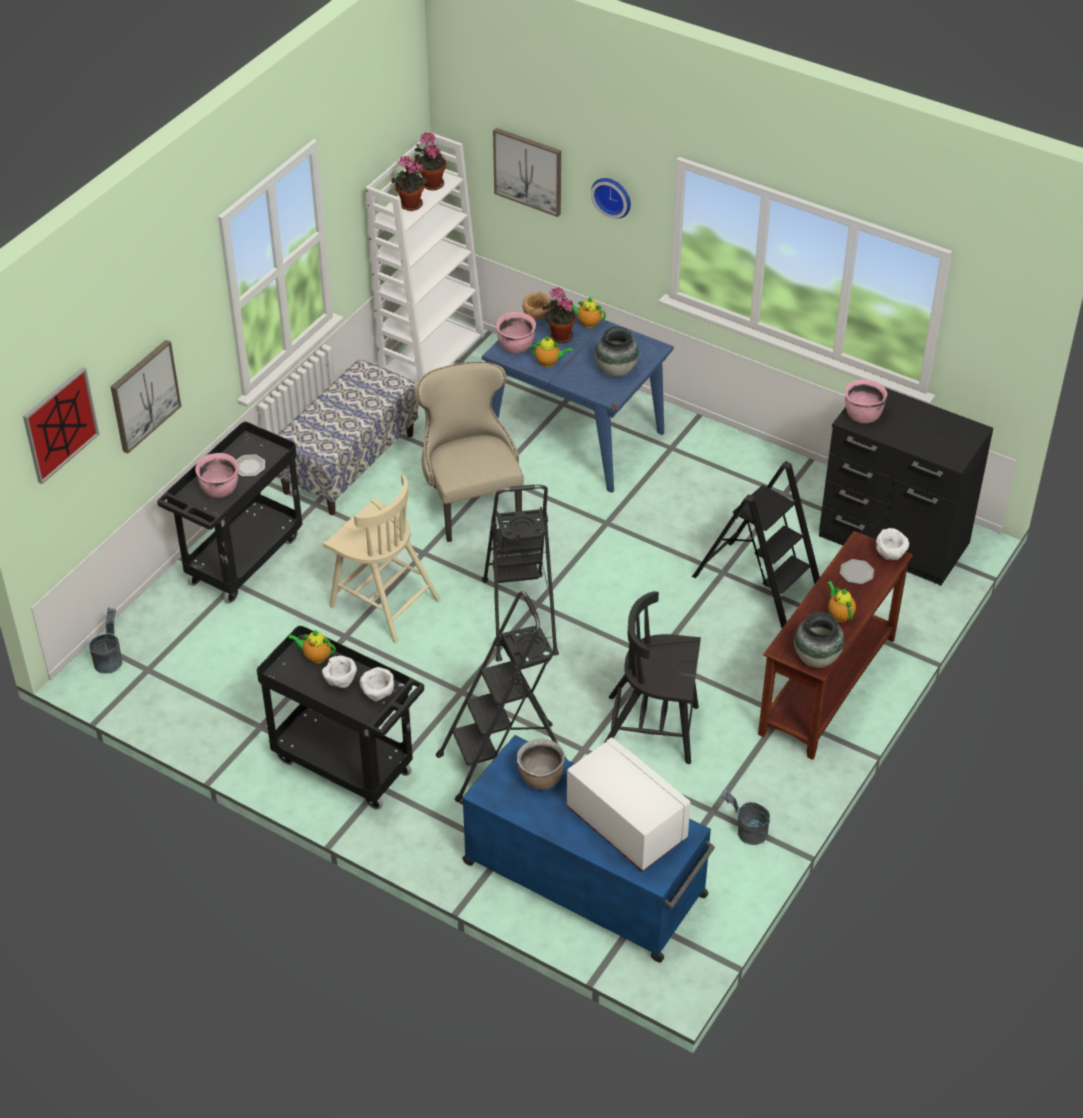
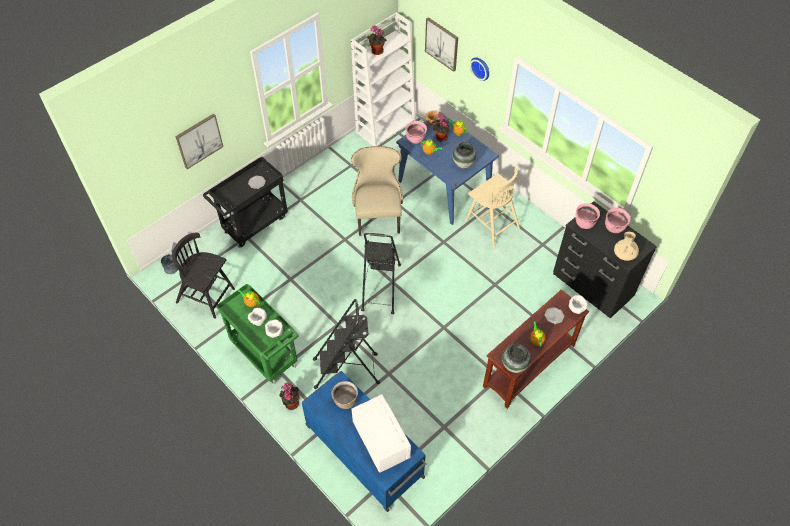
camera: 15 degrees right, 10 degrees up
picture [23,367,100,484] -> none
pink cooking pot [195,453,238,498] -> pink cooking pot moved to [605,208,631,233]
black cart [257,626,424,809] -> green cart [217,284,299,384]
bench [277,359,418,515] -> none
beige chair [323,474,441,643] -> beige chair moved to [465,166,520,247]
potted plant [415,132,446,190] -> potted plant moved to [279,382,300,410]
black chair [603,591,701,764] -> black chair moved to [172,232,235,319]
black step ladder [692,461,820,628] -> none
grey bucket [720,790,770,845] -> none
none -> beige teapot [614,232,639,261]

